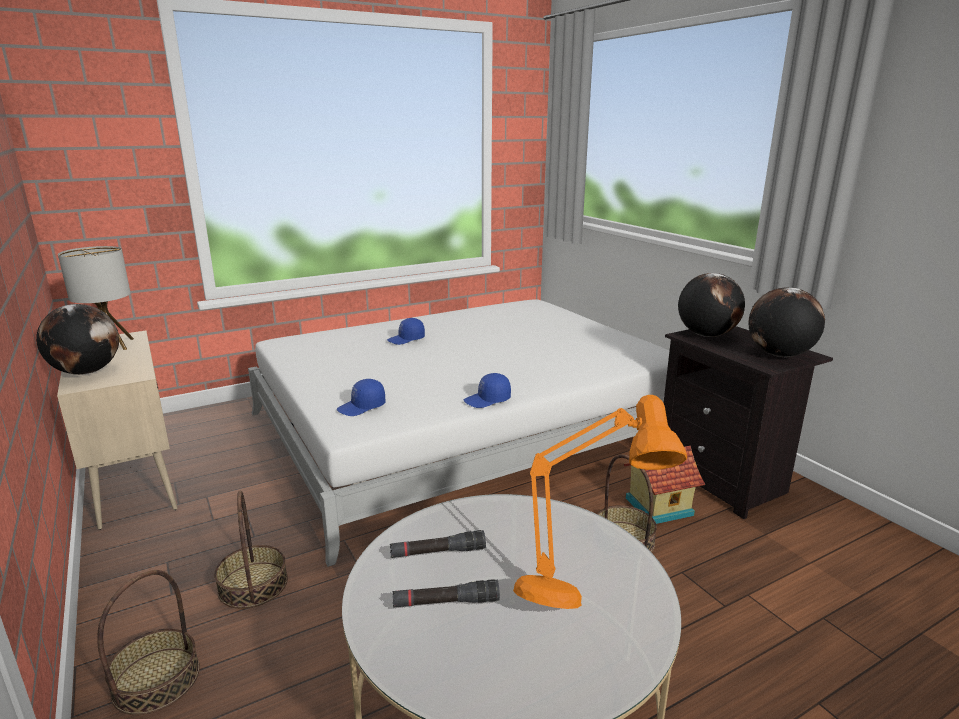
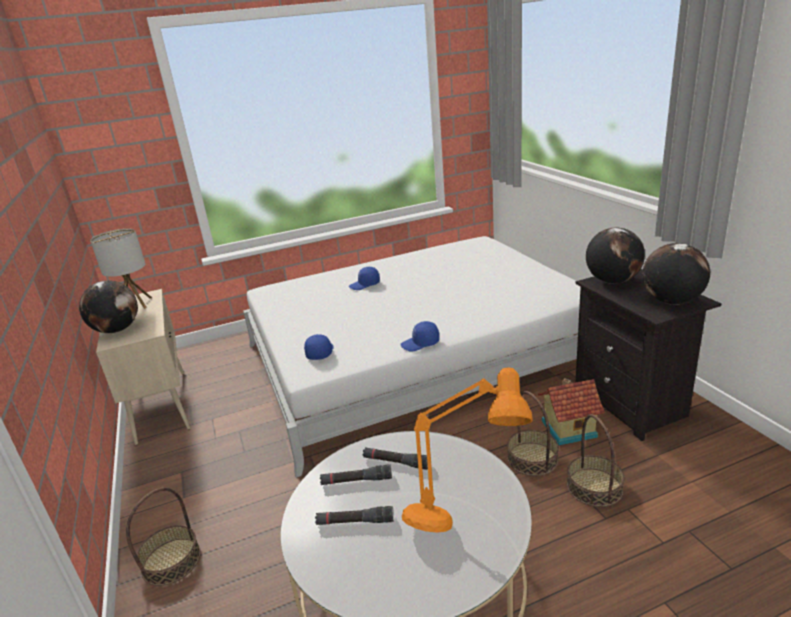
camera: 10 degrees right, 5 degrees up
basket [214,491,288,609] -> basket moved to [567,414,625,507]
blue cap [337,379,385,416] -> blue cap turned 120 degrees clockwise [304,334,334,360]
none -> black flashlight [363,447,428,470]

